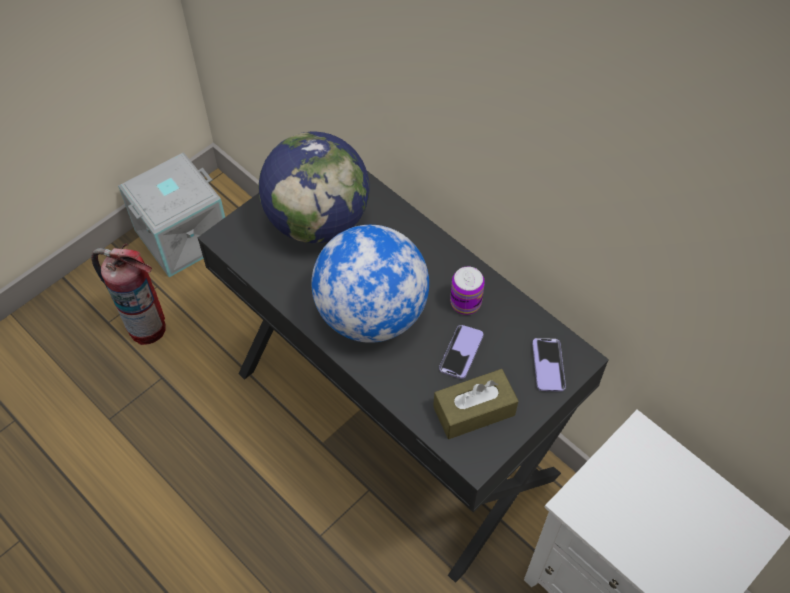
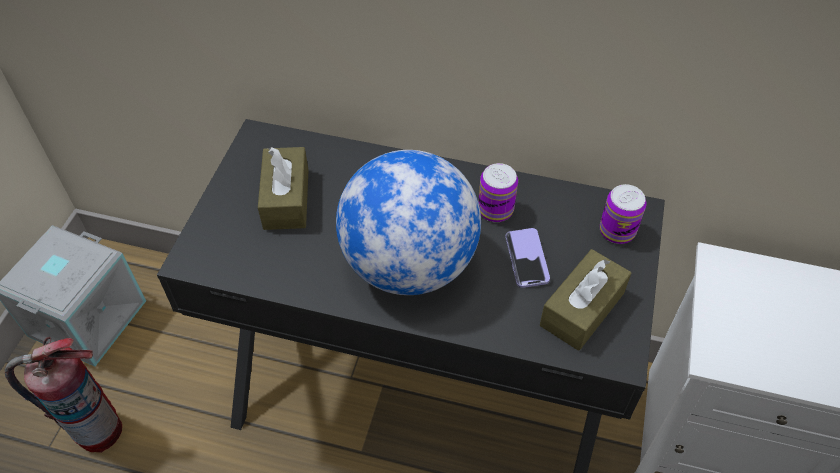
camera: 30 degrees left, 5 degrees down
globe [258,132,370,243] -> brown tissue box [258,147,308,230]
phone [532,338,566,392] -> can [600,184,646,244]

